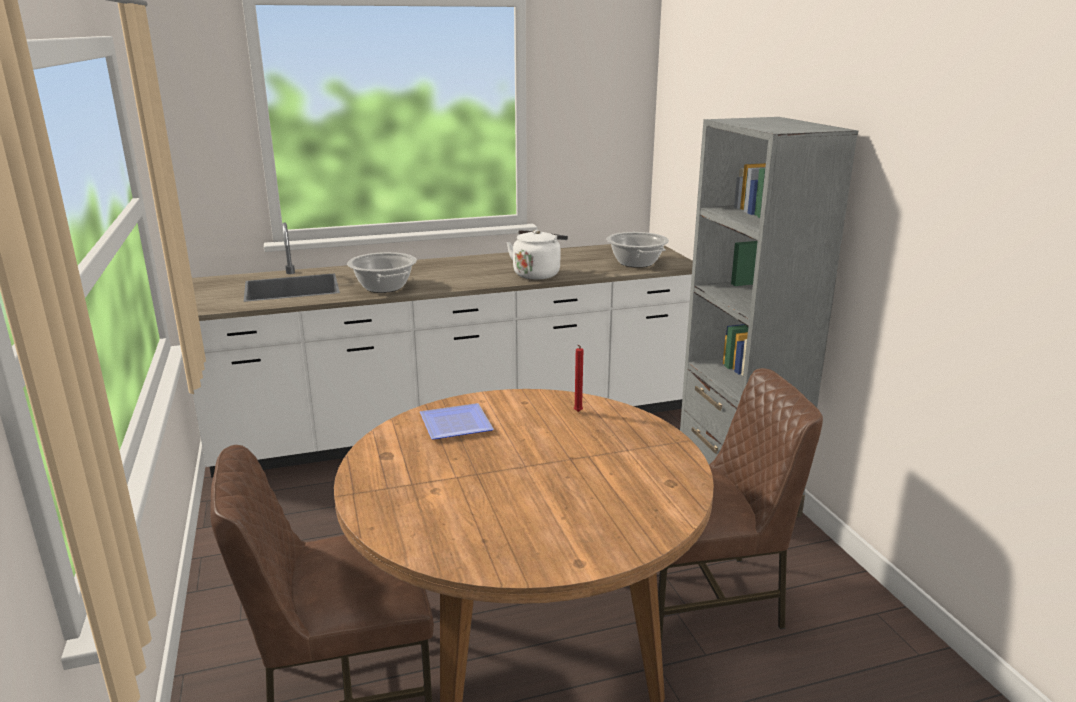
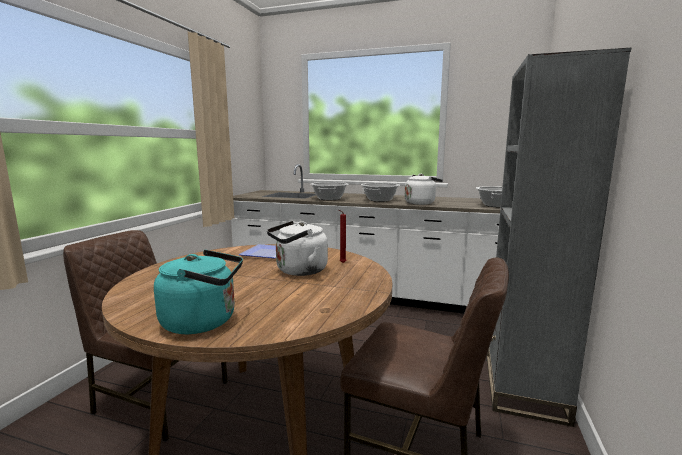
camera: 35 degrees right, 10 degrees down
none -> turquoise kettle [154,250,243,334]
none -> white kettle [267,221,328,276]
none -> cooking pot [361,183,400,202]

